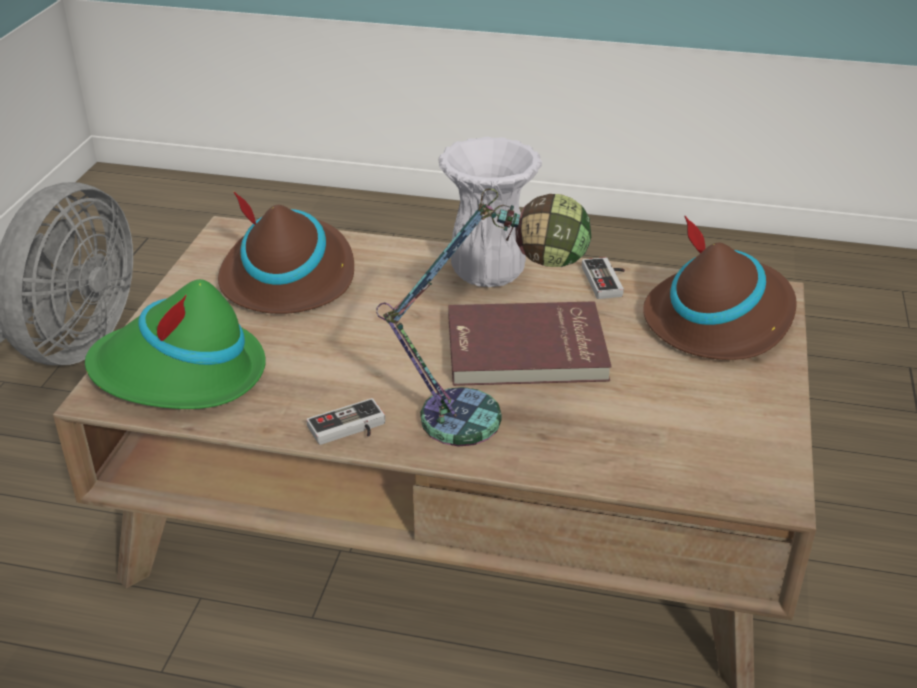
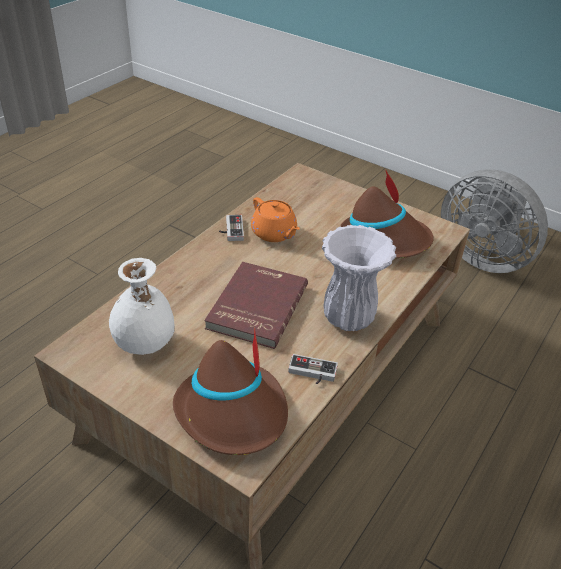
camera: 110 degrees right, 5 degrees up
green hat [85,279,266,409] -> none
table lamp [376,188,591,447] -> none
none -> white vase [109,258,175,355]
none -> orange teapot [251,197,300,242]

